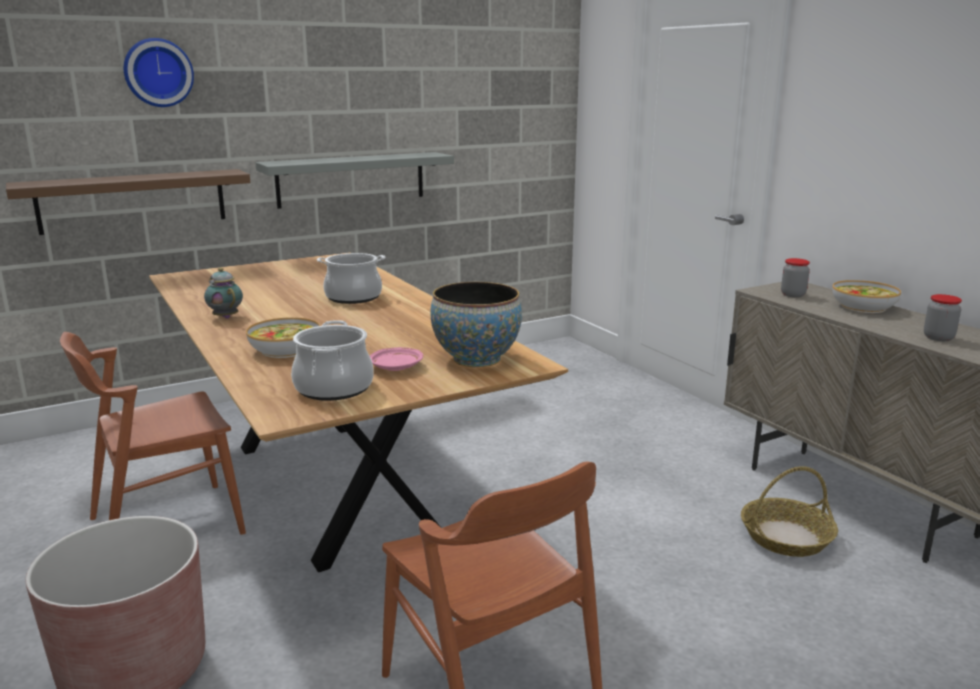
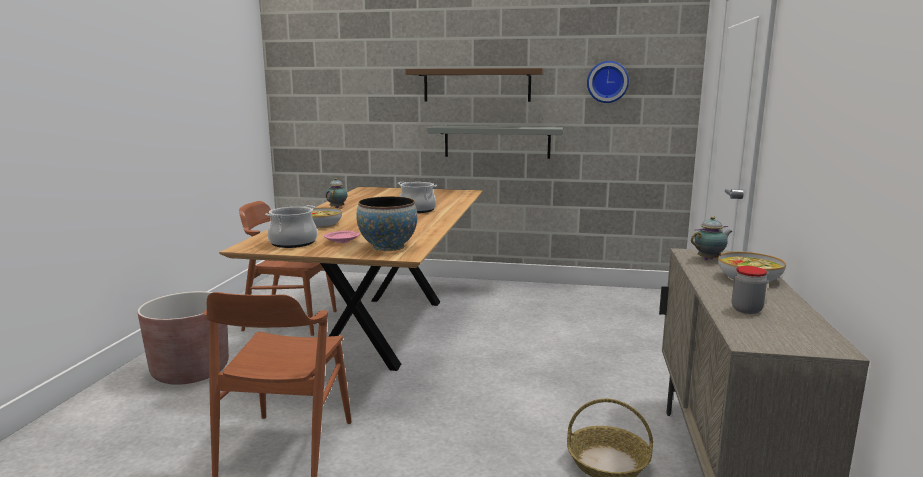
camera: 40 degrees right, 5 degrees down
brown shelf [6,169,250,235] -> brown shelf moved to [405,68,544,102]
wall clock [124,38,194,107] -> wall clock moved to [587,61,629,103]
jar [781,258,810,298] -> teapot [691,216,733,260]

